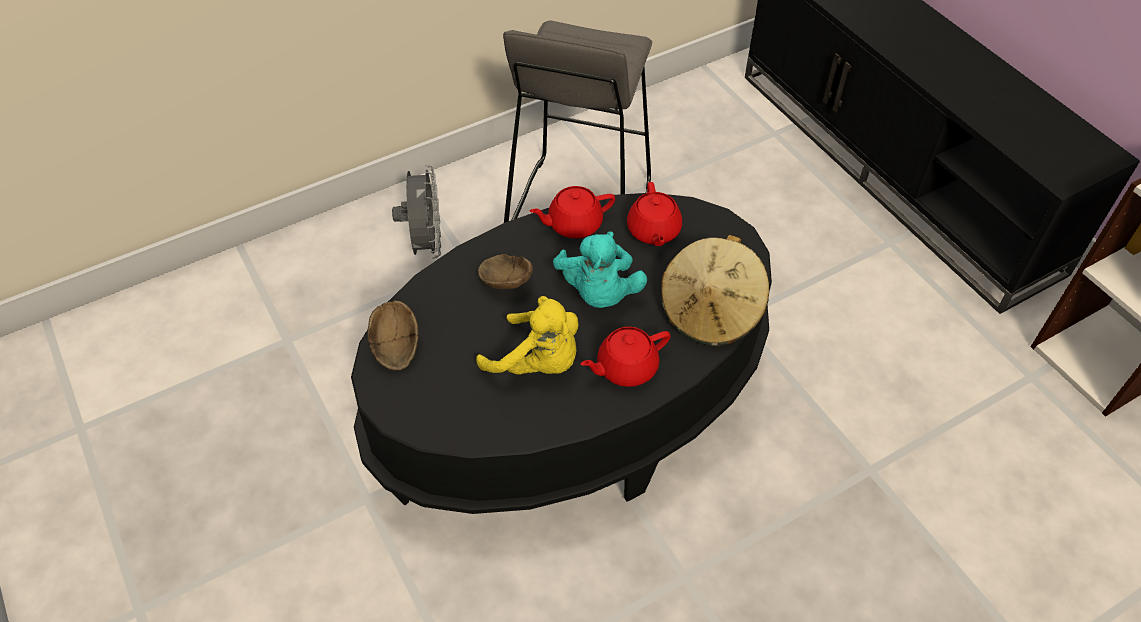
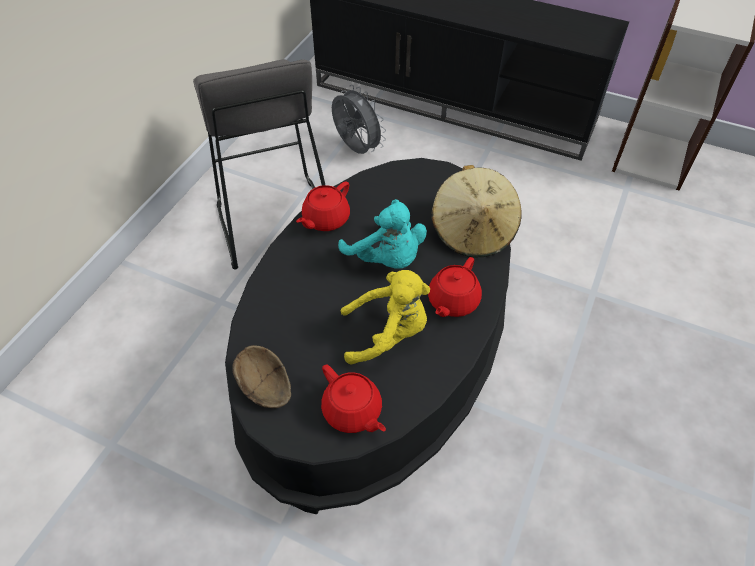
camera: 35 degrees left, 0 degrees up
grey fan [392,165,441,258] -> grey fan moved to [332,85,386,154]
brown bowl [478,254,533,289] -> none
red teapot [627,182,682,246] -> red teapot moved to [321,364,386,433]

